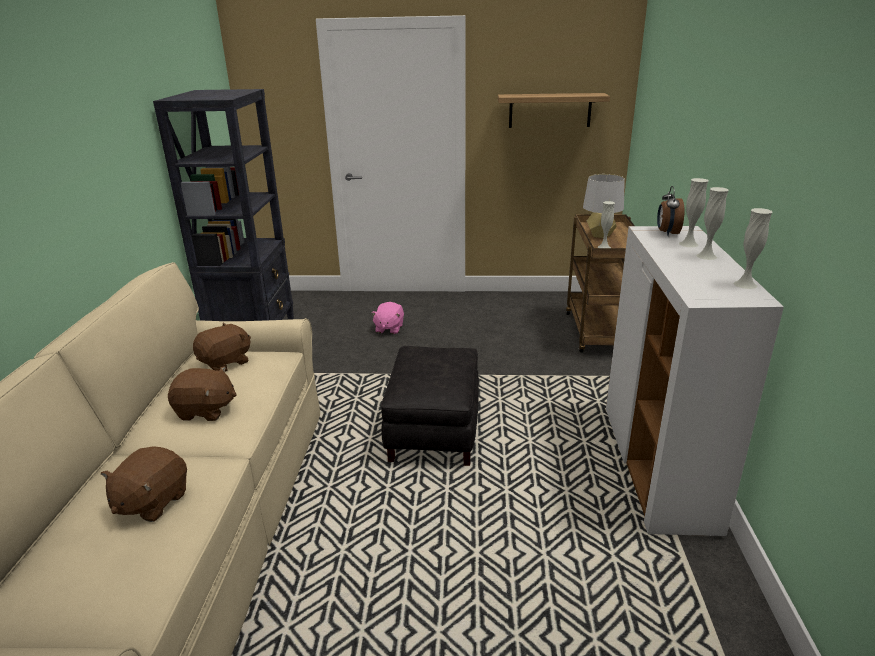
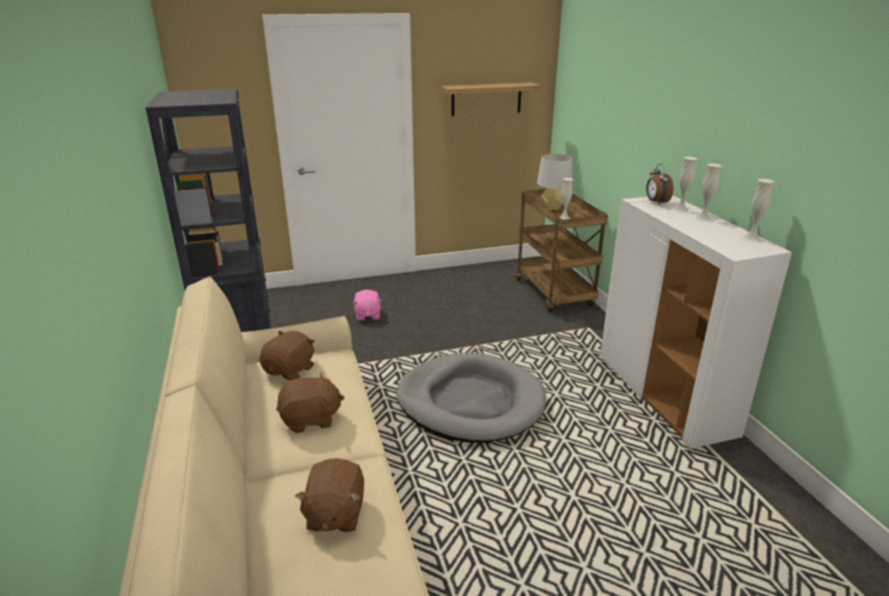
camera: 20 degrees left, 0 degrees up
black ottoman [381,346,479,466] -> grey dog bed [396,353,546,443]

